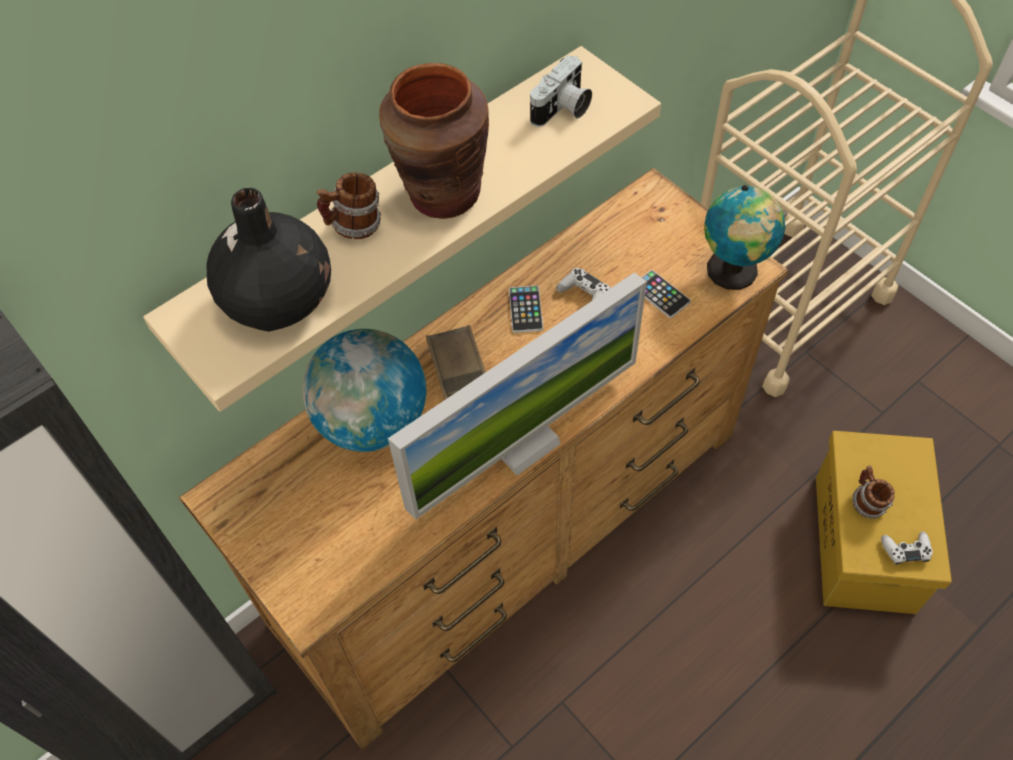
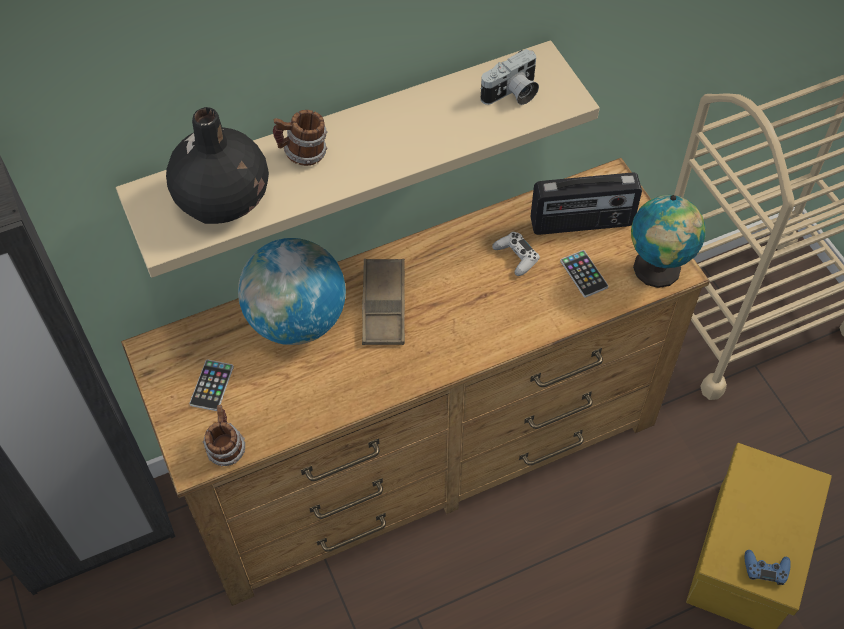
camera: 15 degrees right, 0 degrees up
brown vase [379,63,489,219] -> none
monitor [388,273,647,519] -> none
phone [509,285,543,333] -> phone moved to [189,360,234,411]
mug [852,465,895,519] -> mug moved to [203,405,245,466]
white game controller [881,532,933,565] -> blue game controller [745,550,790,585]
none -> radio [530,172,642,235]

